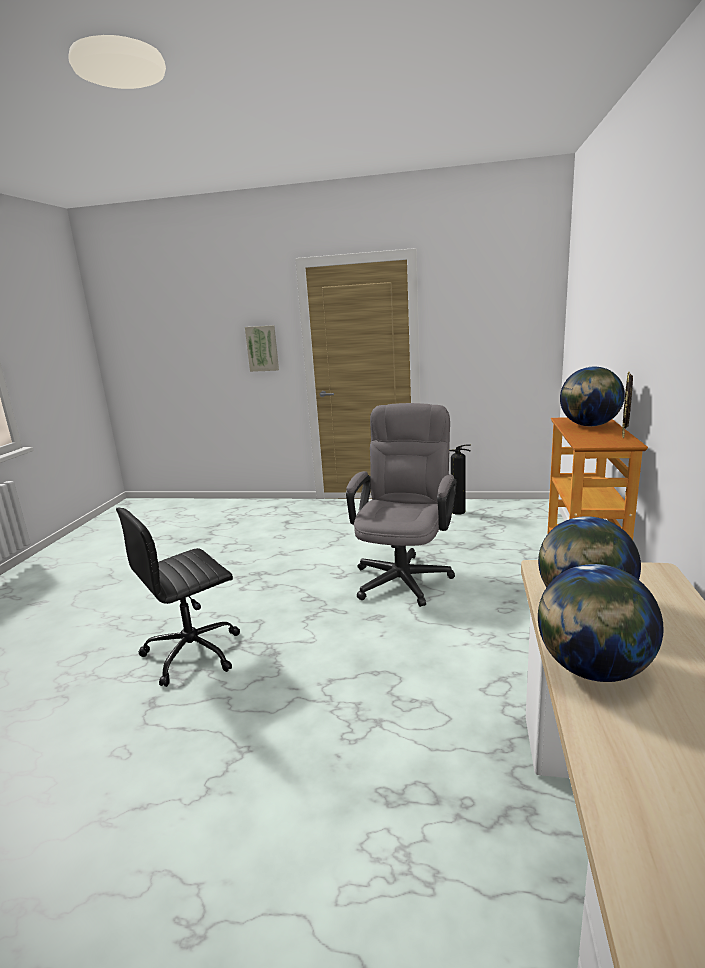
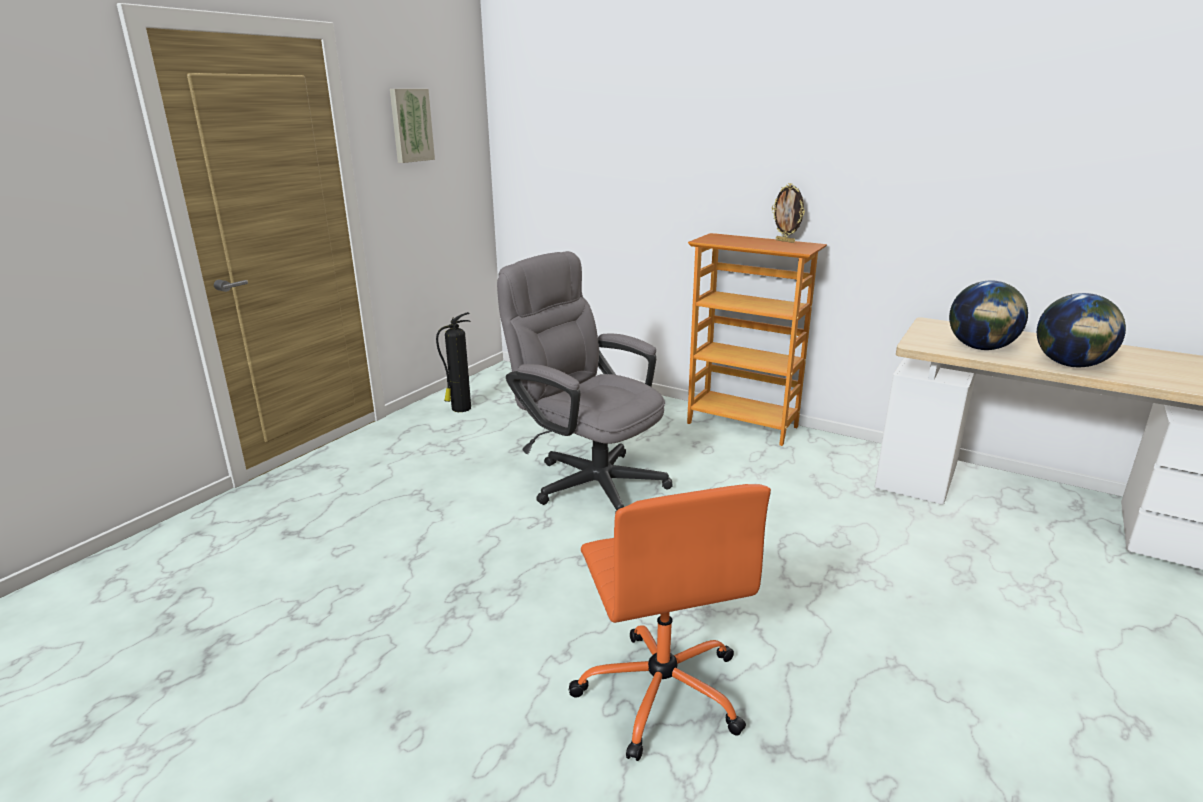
camera: 70 degrees left, 5 degrees up
black office chair [116,508,240,687] -> orange office chair [569,484,771,761]
picture [245,325,279,372] -> picture moved to [390,89,435,163]
globe [560,367,625,426] -> none

